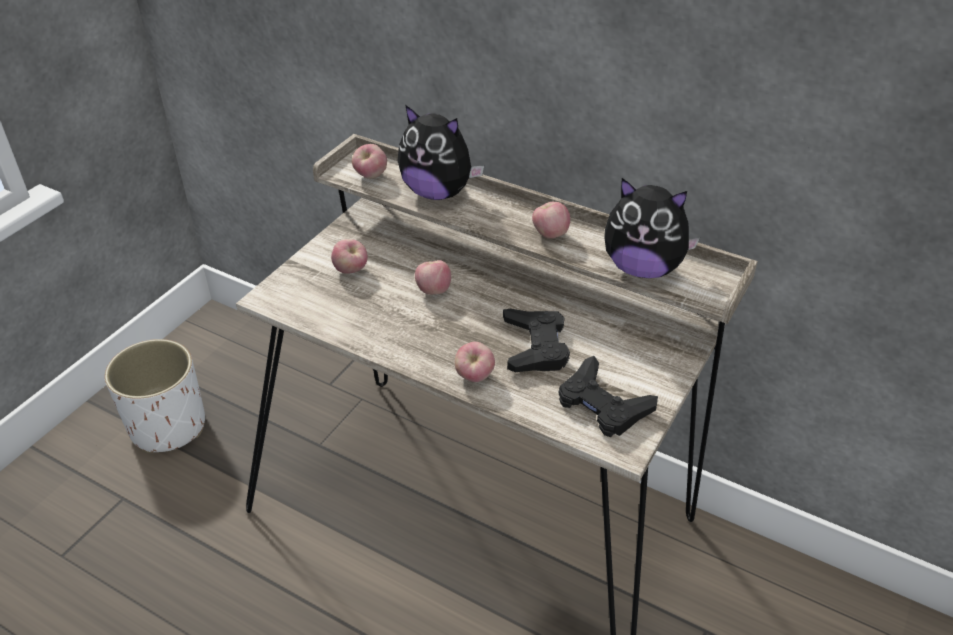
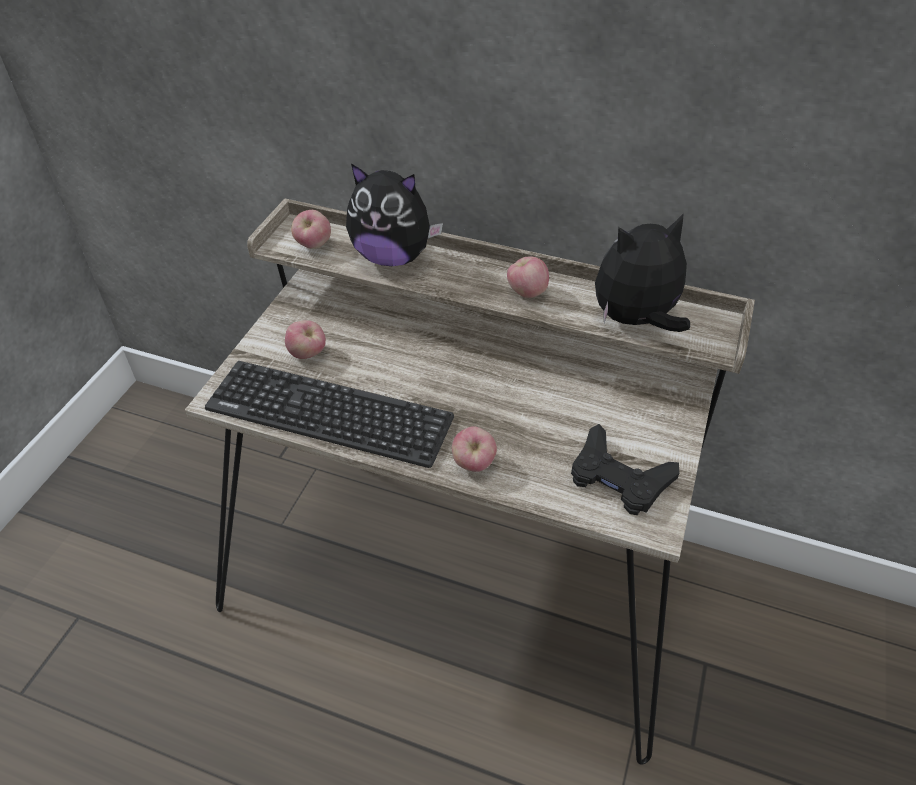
camera: 10 degrees left, 5 degrees up
white planter [105,339,205,453] -> none
apple [415,260,451,295] -> none
black game controller [503,309,570,372] -> none
plush toy [604,178,700,278] -> plush toy turned 150 degrees clockwise [595,213,690,332]
none -> keyboard [205,361,454,468]

